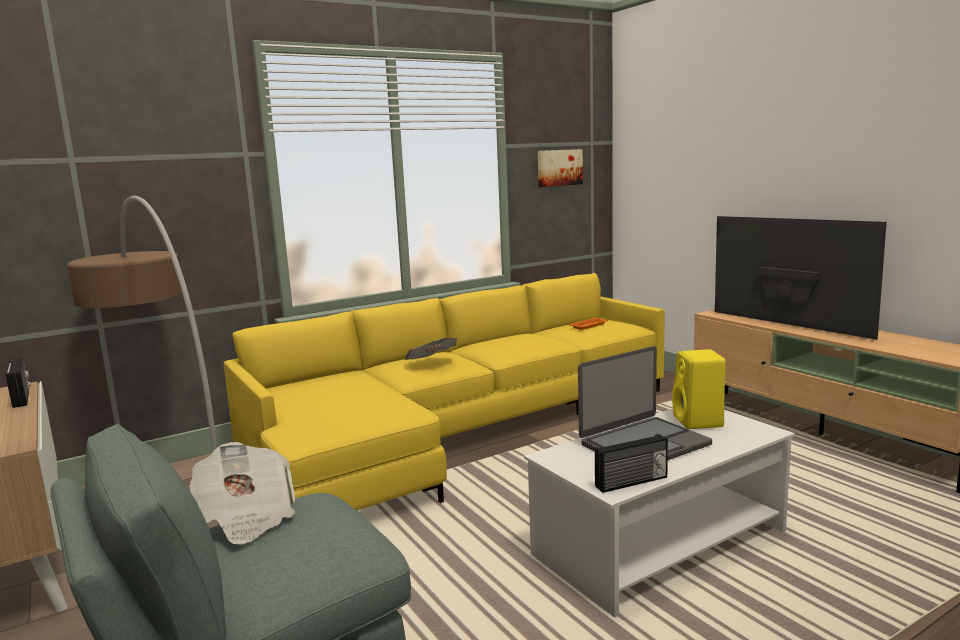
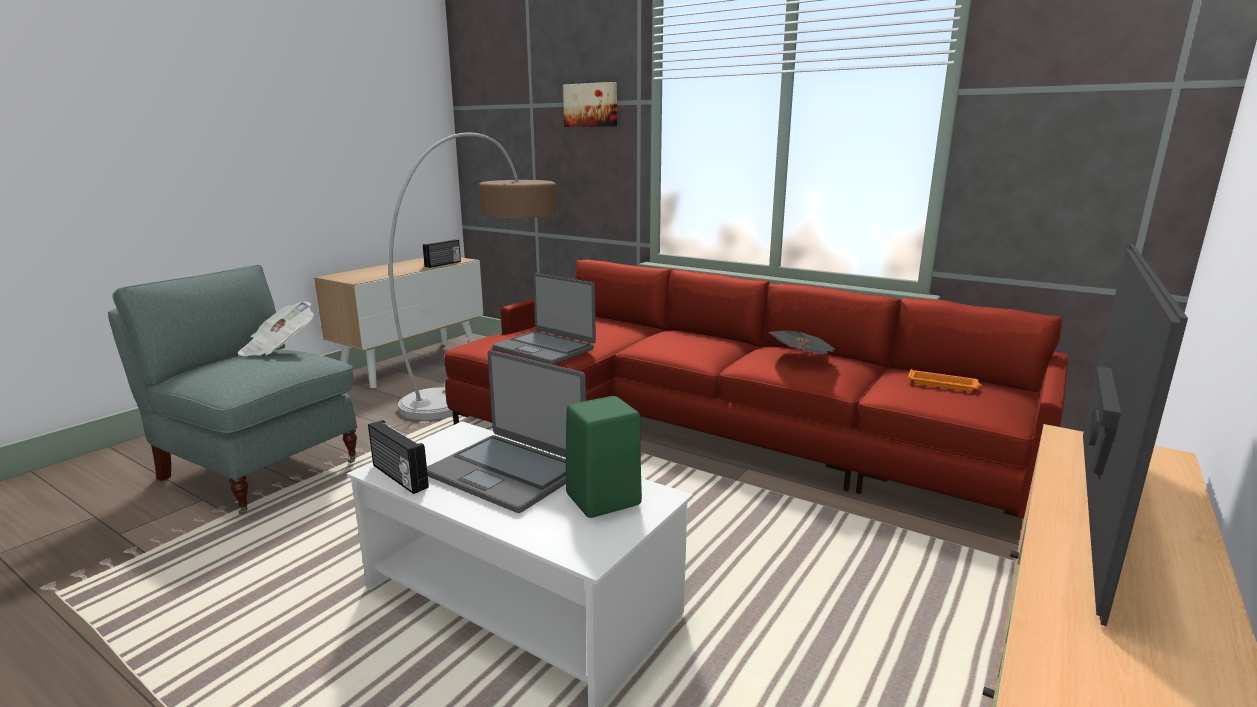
camera: 65 degrees right, 5 degrees up
yellow sofa [224,273,665,511] -> red sofa [444,259,1068,519]
newspaper [405,338,457,360] -> newspaper moved to [768,331,835,354]
picture [538,149,583,187] -> picture moved to [563,82,617,127]
yellow speaker [672,349,726,429] -> green speaker [566,396,642,518]
none -> laptop [492,273,596,365]

